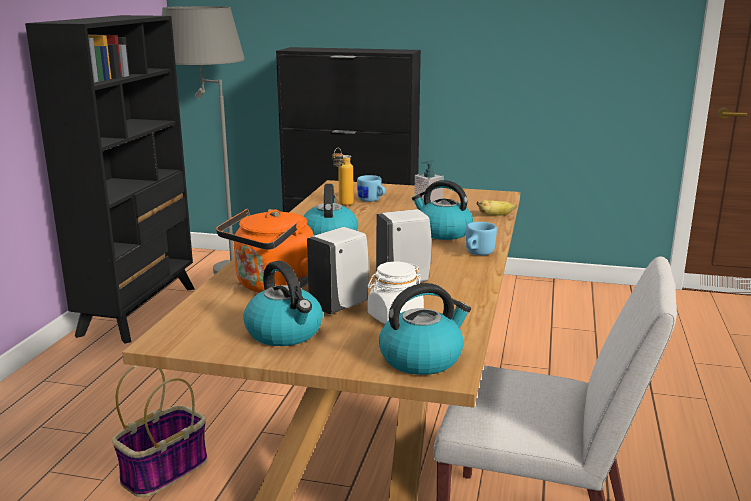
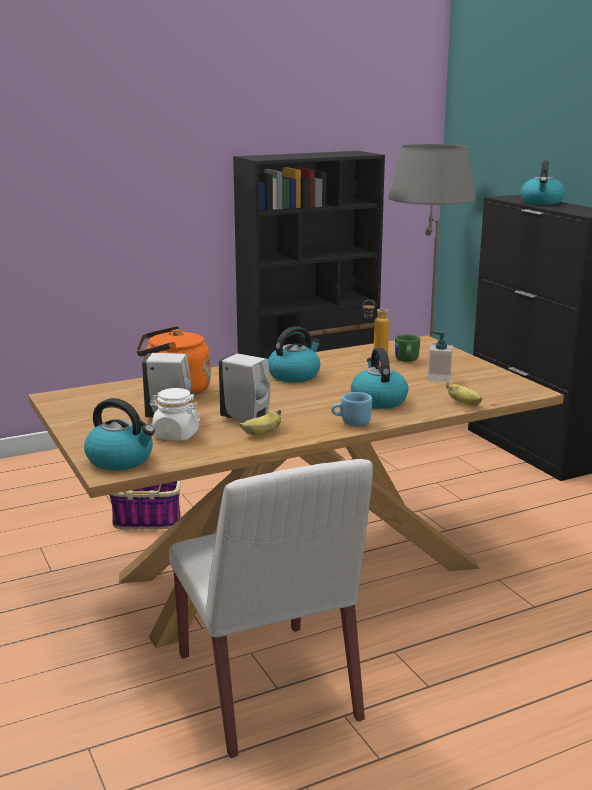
camera: 50 degrees right, 0 degrees up
kettle [244,261,323,346] -> kettle moved to [521,160,565,205]
blue mug [357,175,385,202] -> green mug [395,334,420,362]
none -> banana [239,409,281,436]

